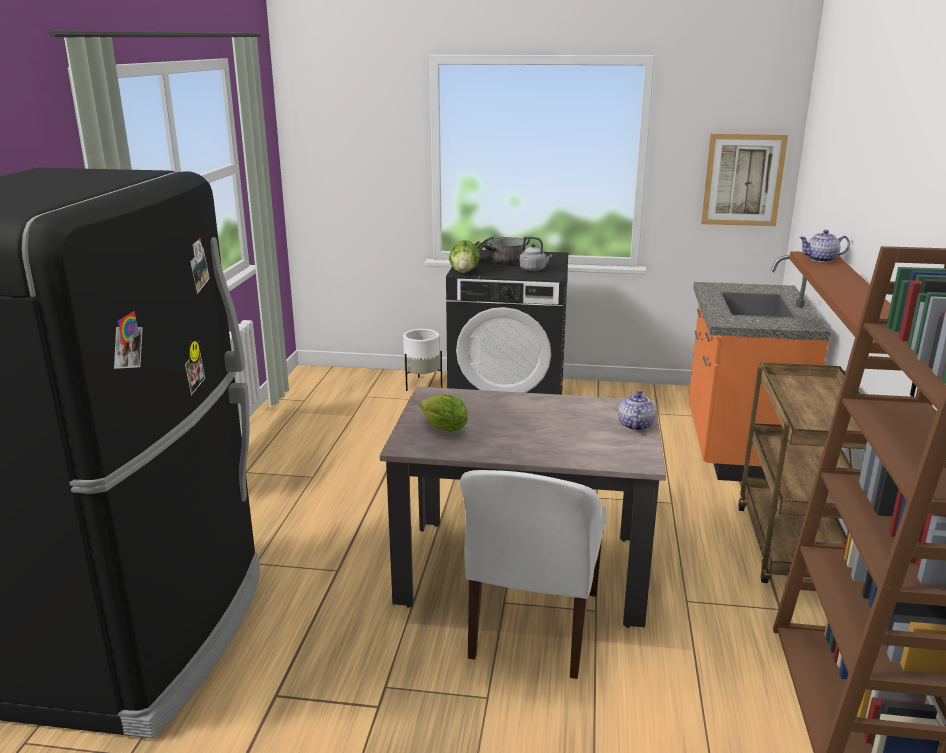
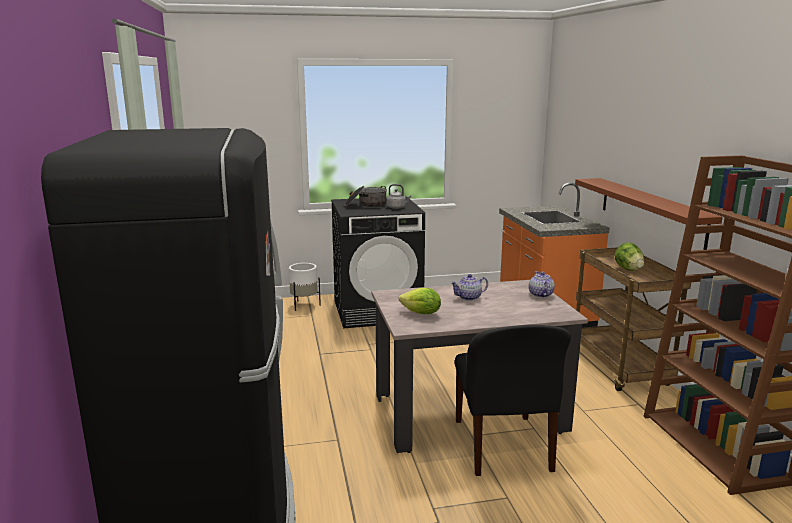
camera: 20 degrees left, 5 degrees down
lettuce [449,240,480,273] -> lettuce moved to [614,242,644,271]
white chair [460,470,607,679] -> black chair [455,325,571,476]
picture [701,134,788,226] -> none
teapot [799,230,850,262] -> teapot moved to [450,274,488,301]

